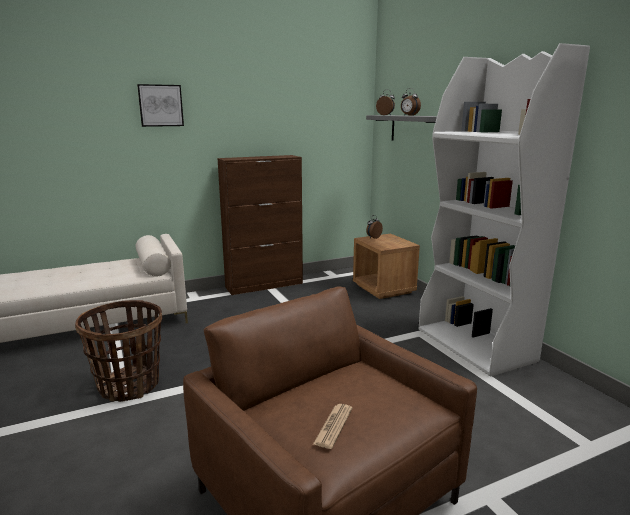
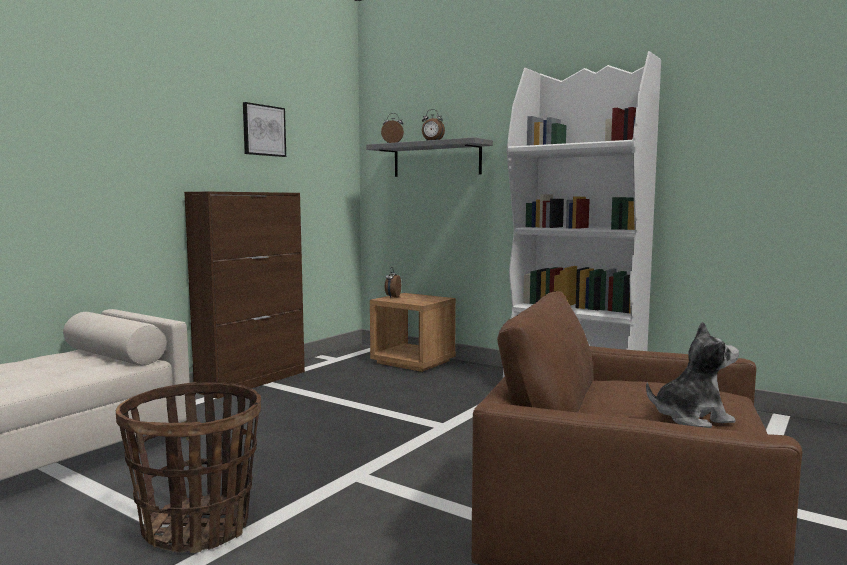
camera: 30 degrees left, 10 degrees down
picture [137,84,184,127] -> picture moved to [243,102,286,157]
newspaper [313,404,353,449] -> plush toy [646,321,739,428]

